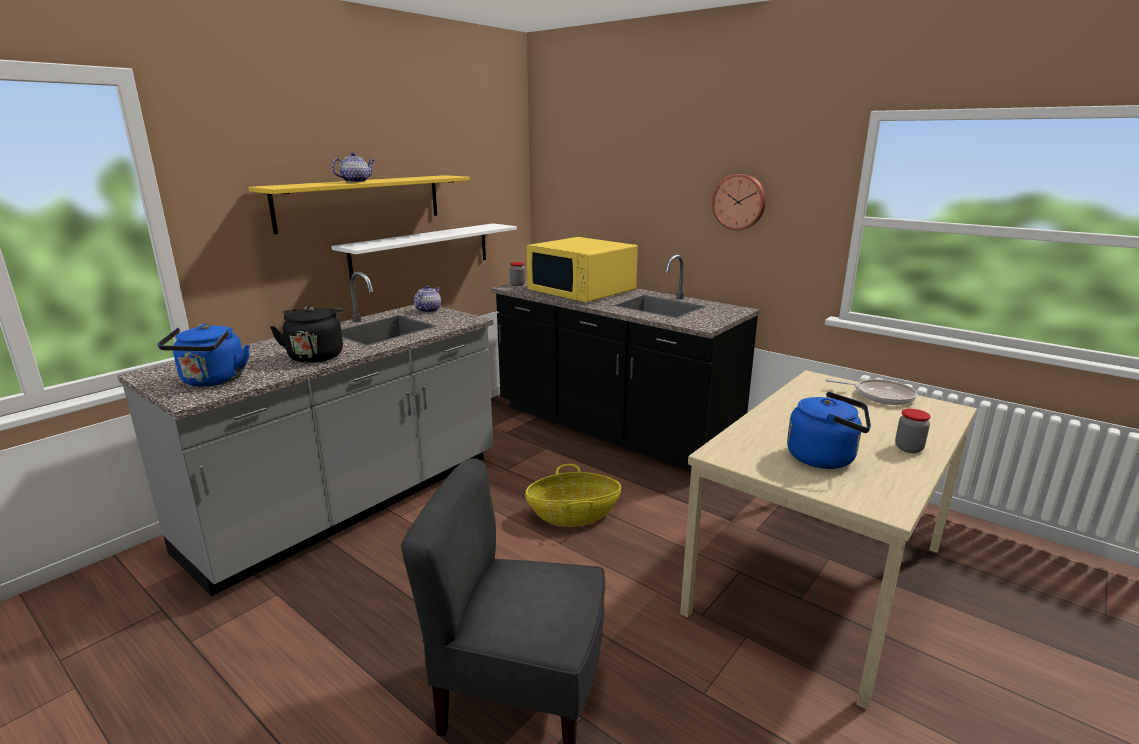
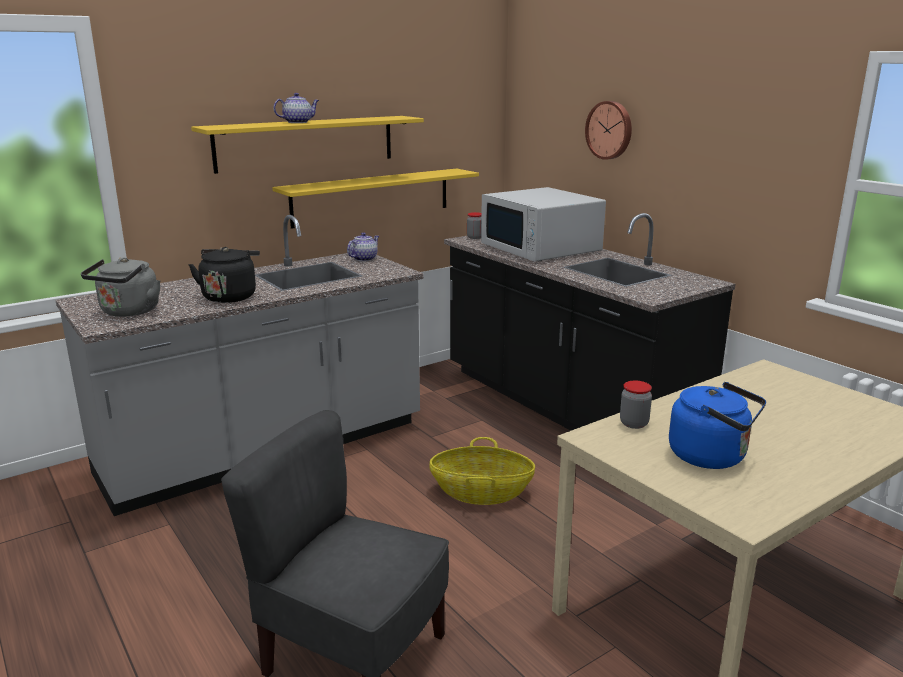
camera: 15 degrees right, 0 degrees up
blue kettle [157,324,250,387] -> grey kettle [81,258,160,317]
white shelf [332,223,517,283] -> yellow shelf [272,168,479,229]
yellow microwave [527,237,638,302] -> white microwave [481,187,606,262]
wall clock [712,174,766,230] -> wall clock moved to [585,101,632,160]
frying pan [825,379,917,405] -> none
jar [895,409,931,453] -> jar moved to [620,381,652,429]

